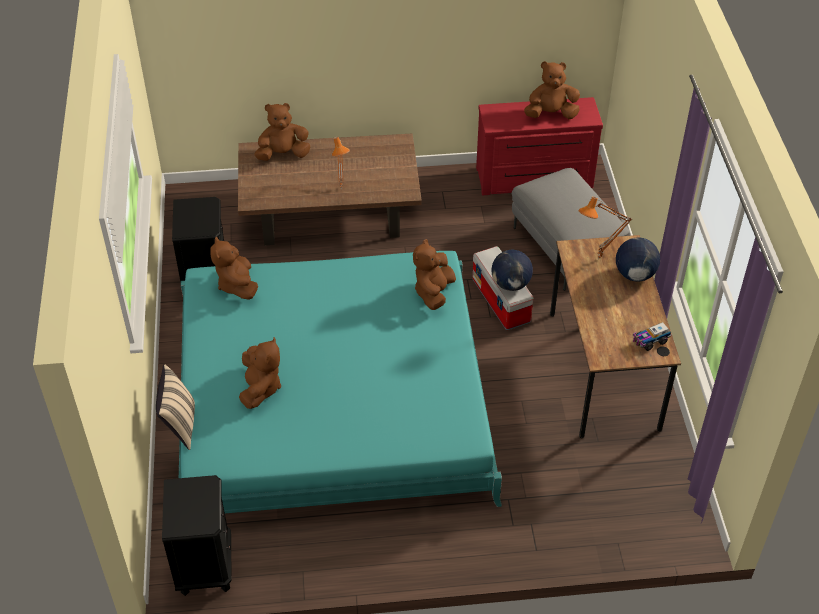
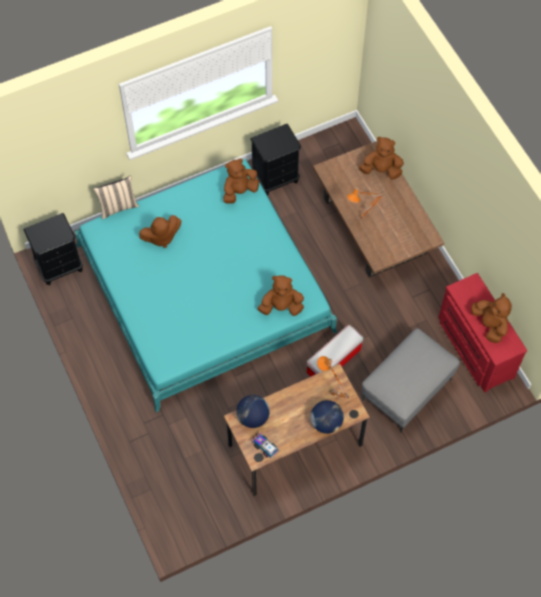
camera: 70 degrees right, 15 degrees up
brown plush toy [255,103,310,161] -> brown plush toy turned 45 degrees counterclockwise [359,137,404,179]
globe [491,250,533,291] -> globe moved to [236,395,270,428]

